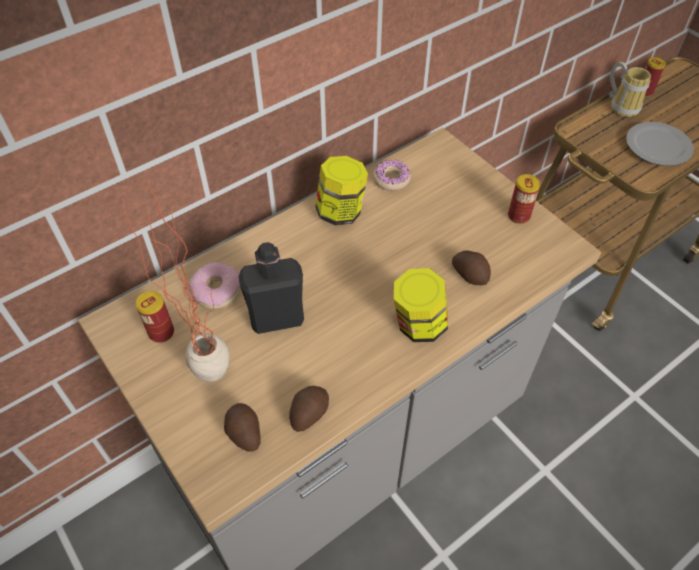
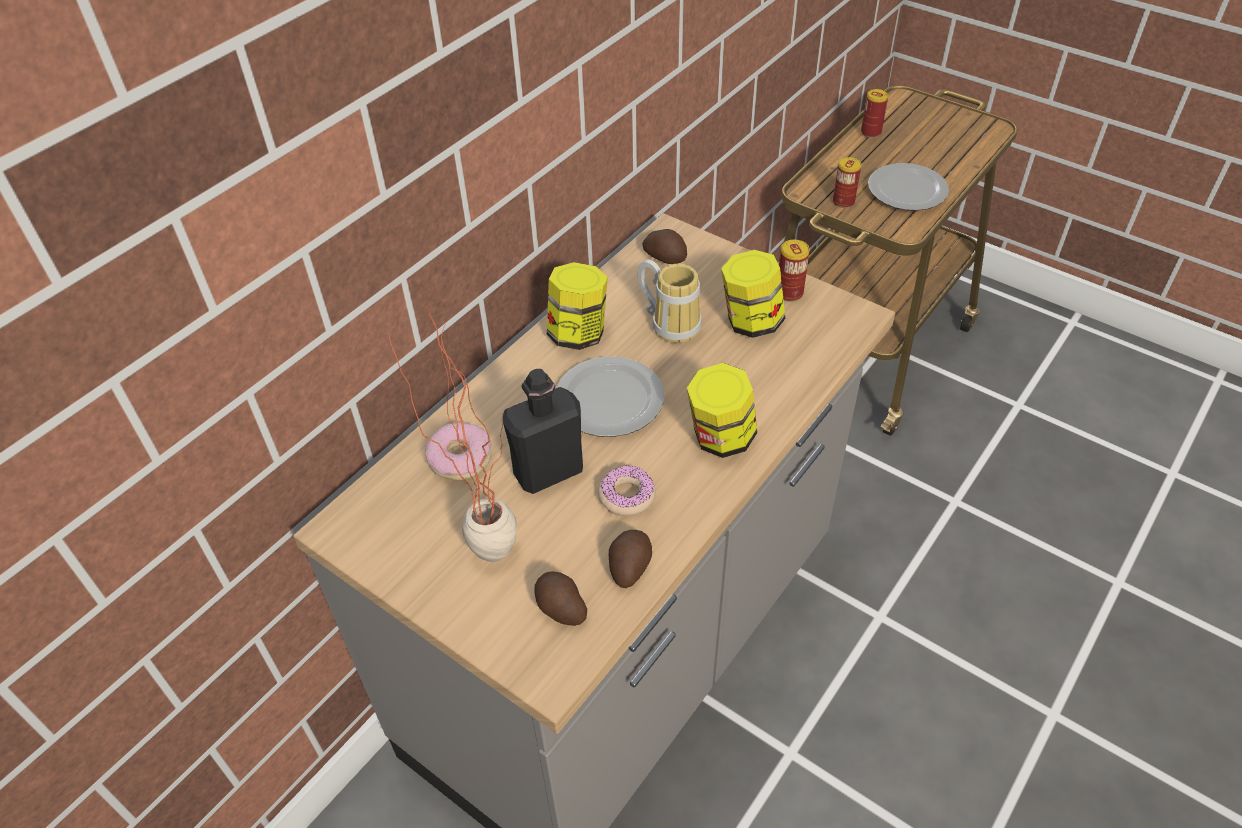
camera: 15 degrees left, 5 degrees down
can [135,291,174,343] -> can moved to [833,157,861,208]
donut [373,160,411,191] -> donut moved to [598,465,656,516]
potato [452,250,491,285] -> potato moved to [642,229,687,264]
mug [609,62,651,117] -> mug moved to [637,259,702,343]
none -> plate [556,356,664,437]
none -> jar [721,250,785,338]

